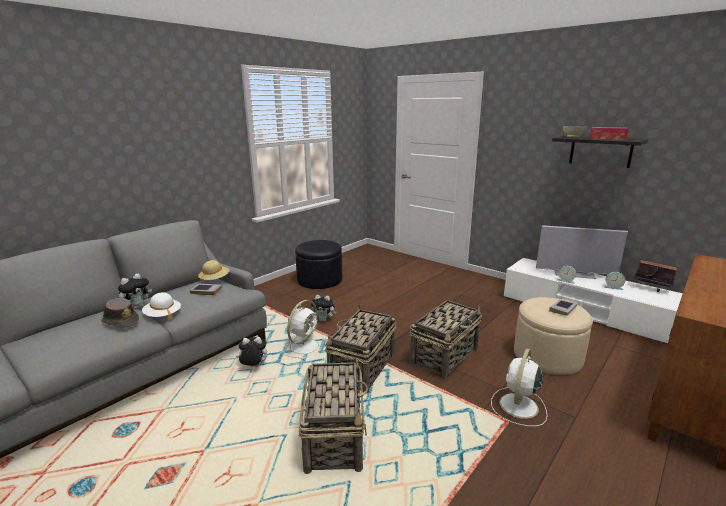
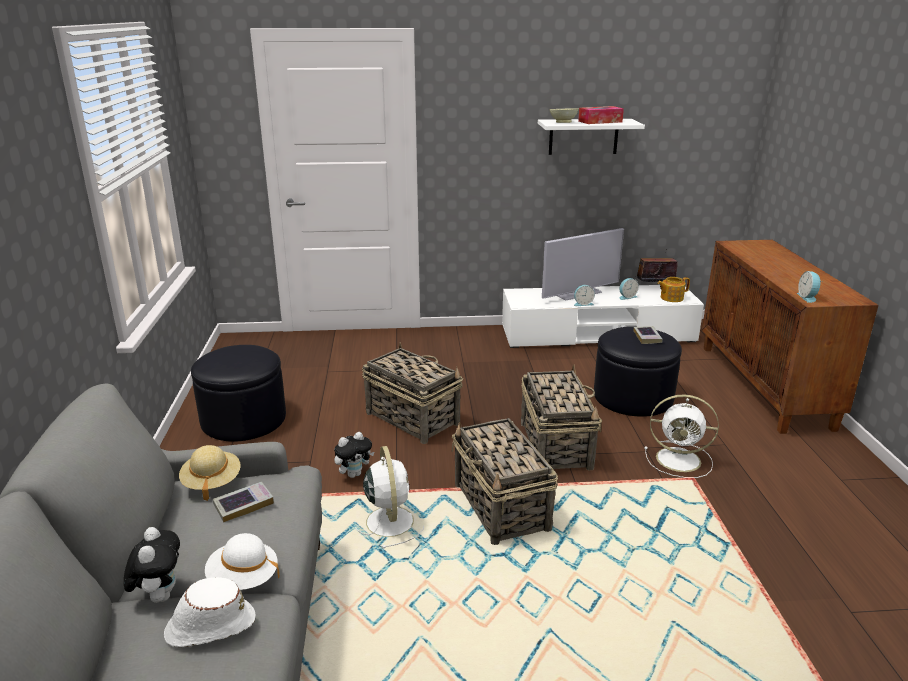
camera: 45 degrees left, 5 degrees up
brown hat [101,298,139,327] -> white hat [164,577,255,647]
plush toy [236,337,267,367] -> none
basket [299,357,368,474] -> basket moved to [362,342,463,444]
white fan [491,348,547,427] -> white fan turned 60 degrees counterclockwise [645,394,719,478]
beige ottoman [514,297,593,375] -> black ottoman [594,326,682,417]
black shelf [552,136,648,168] -> white shelf [538,119,645,155]
none -> teapot [657,277,690,302]
none -> alarm clock [797,271,822,303]

